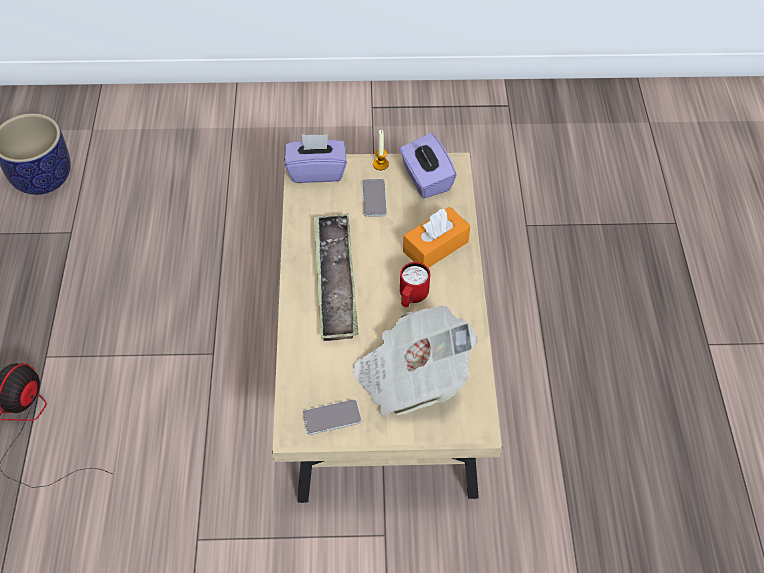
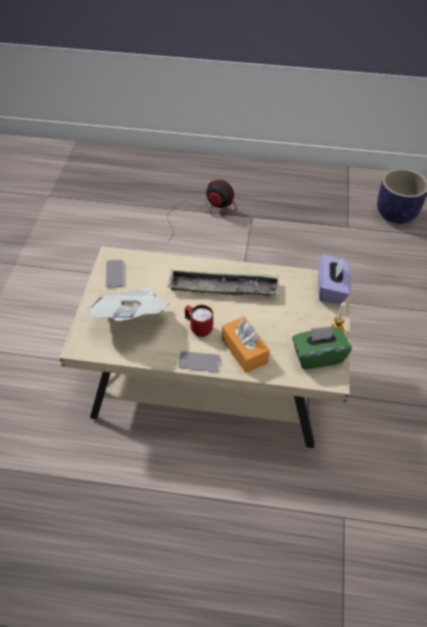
camera: 100 degrees right, 5 degrees down
phone [362,179,387,217] -> phone moved to [178,351,220,372]
purple tissue box [399,133,457,198] -> green tissue box [292,326,352,369]

